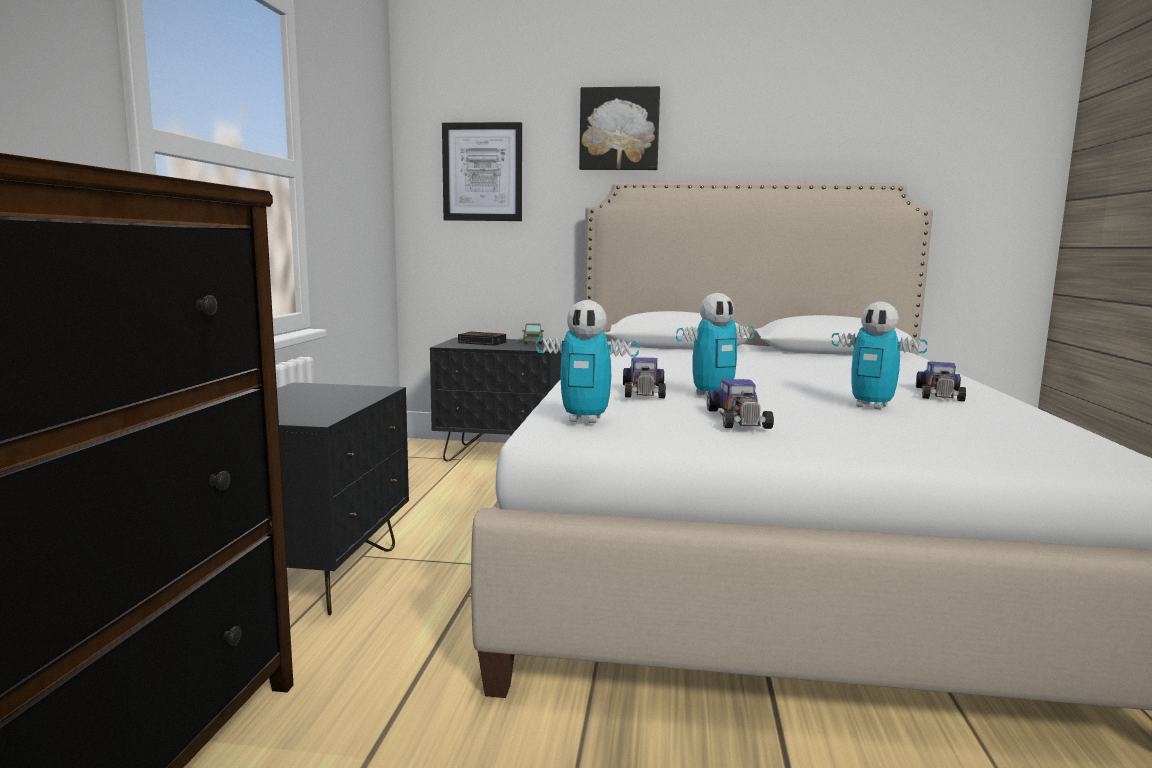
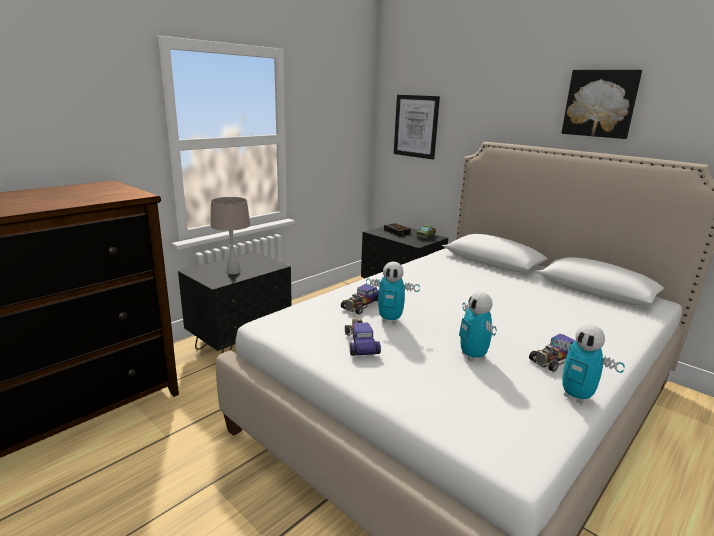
camera: 35 degrees right, 10 degrees up
toy robot [536,300,639,423] -> toy robot moved to [552,324,625,404]
picture [579,86,660,170] -> picture moved to [562,70,642,139]
toy car [707,379,774,429] -> toy car turned 135 degrees clockwise [345,318,381,356]
none -> beige table lamp [210,197,250,274]

